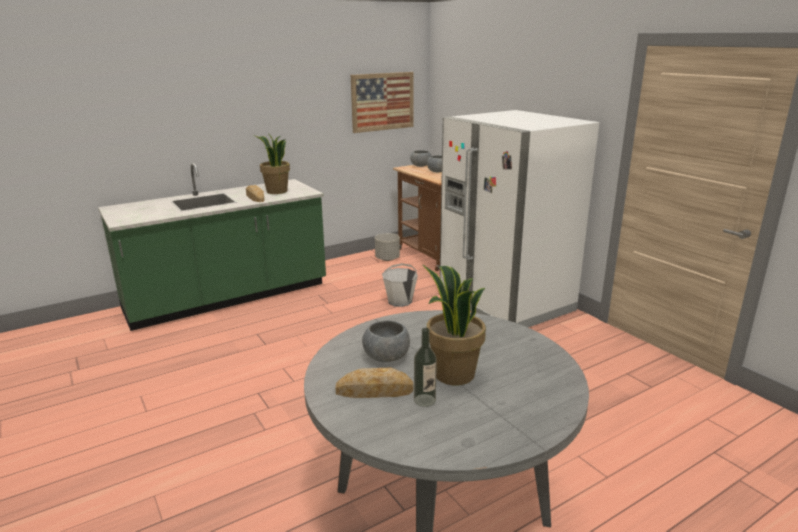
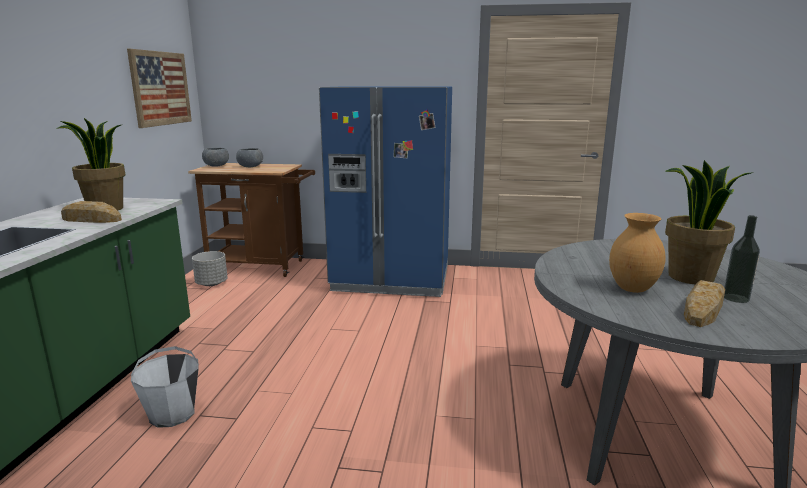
camera: 50 degrees left, 5 degrees down
grey bowl [362,320,410,362] -> brown vase [609,213,666,293]
white bucket [382,263,418,307] -> white bucket moved to [131,346,199,428]
white fridge [440,110,599,327] -> blue fridge [319,86,452,297]

